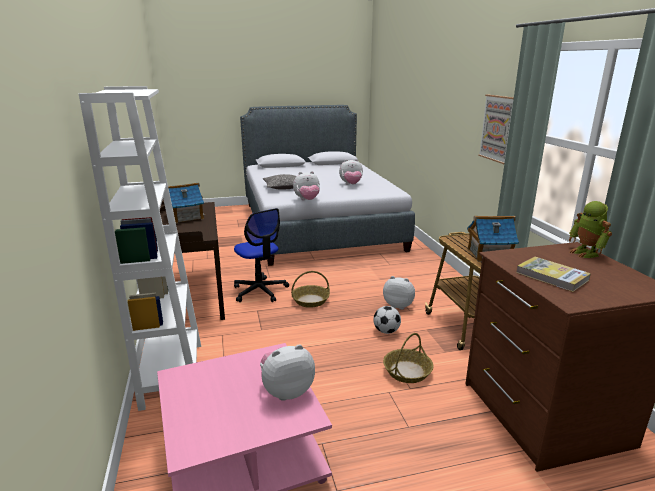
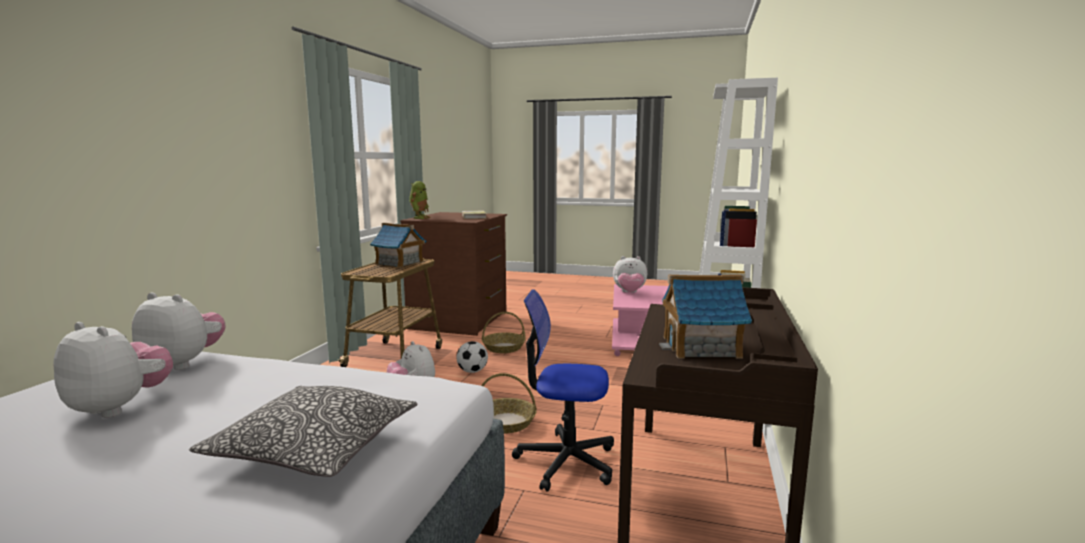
camera: 150 degrees left, 10 degrees down
office chair [234,208,289,302] -> office chair turned 75 degrees counterclockwise [512,289,614,492]
plush toy [293,171,320,200] -> plush toy moved to [132,293,226,370]
picture [478,95,514,164] -> none

